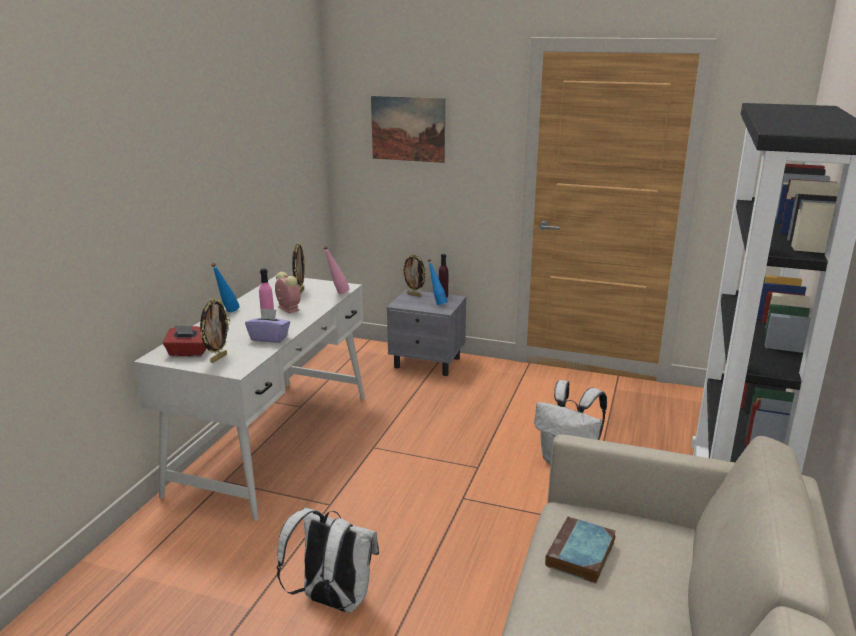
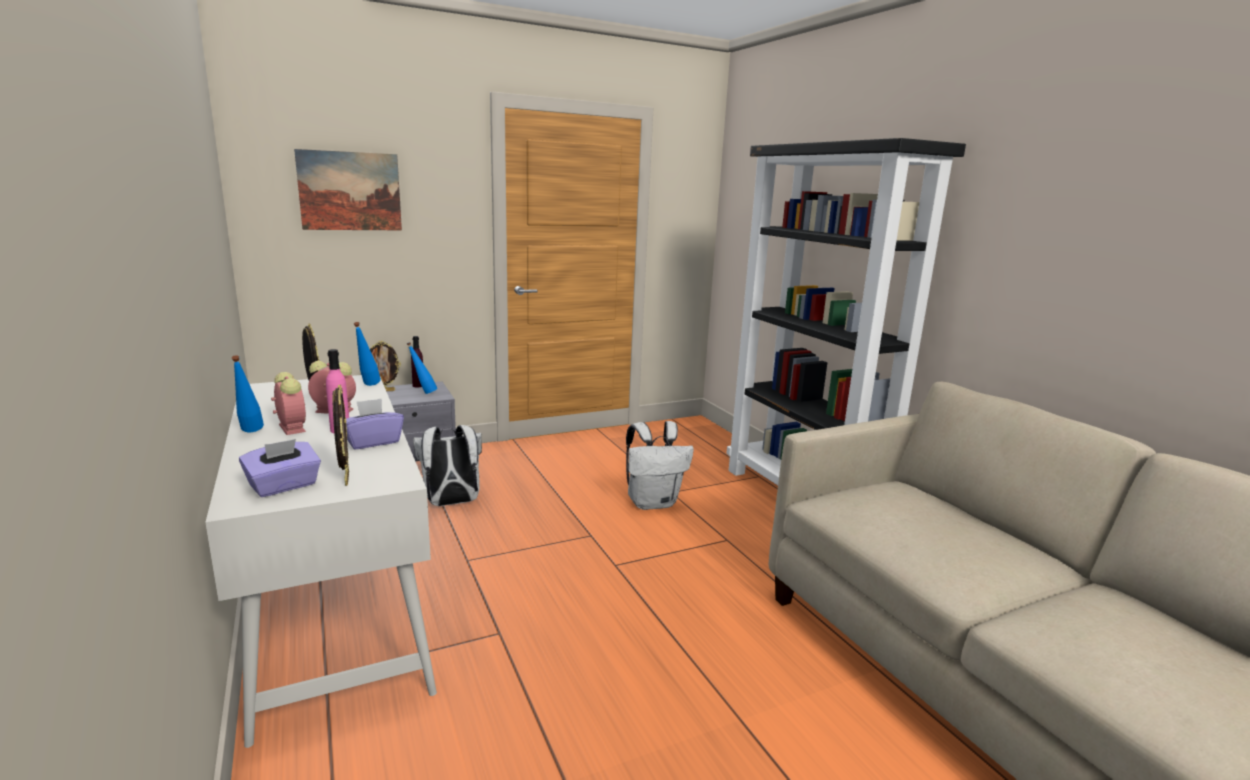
camera: 45 degrees left, 5 degrees down
red tissue box [163,325,207,357] -> purple tissue box [239,439,321,497]
white backpack [277,507,379,613] -> white backpack moved to [413,425,482,506]
pink bottle [323,246,350,294] -> blue bottle [354,322,381,386]
book [545,516,616,584] -> none
none -> alarm clock [271,372,306,435]

